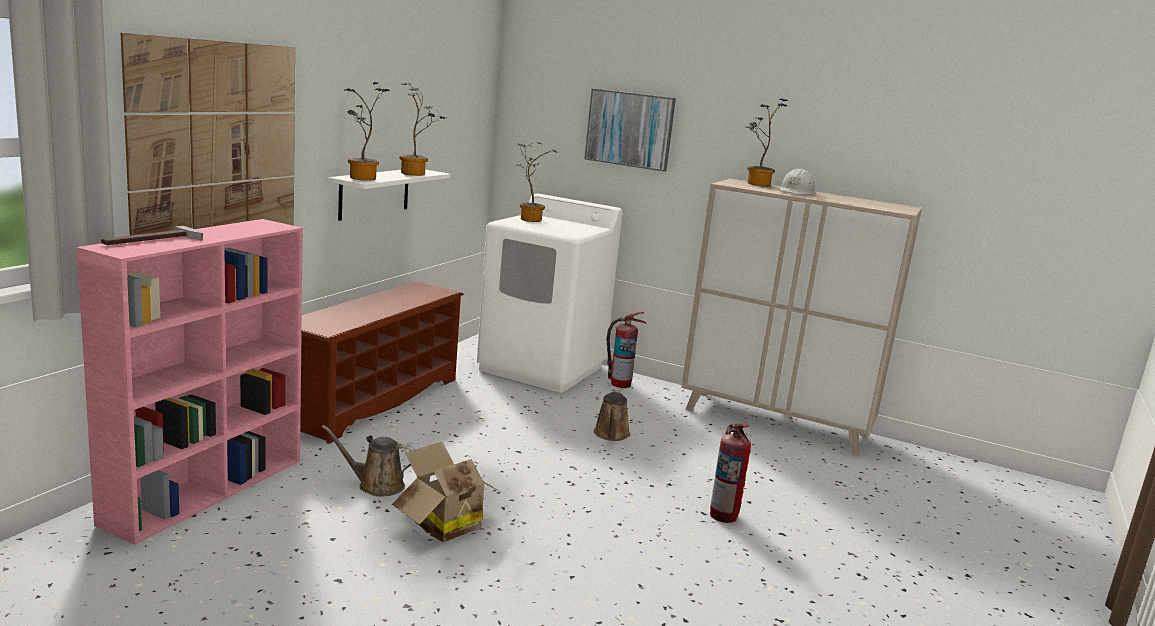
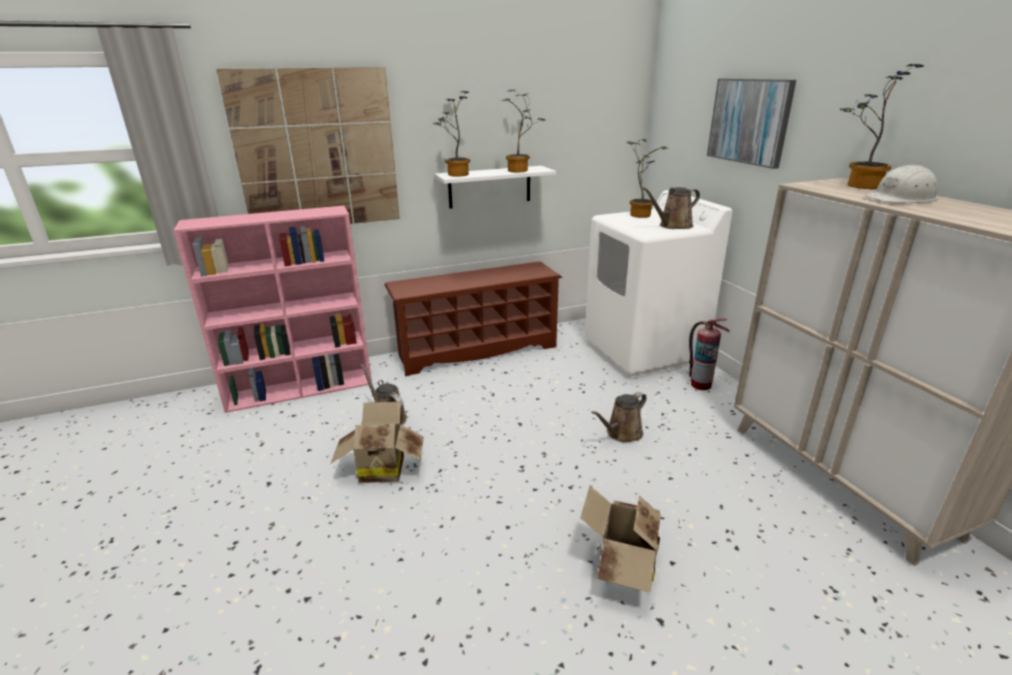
camera: 45 degrees right, 10 degrees up
hammer [101,226,203,245] -> none
fire extinguisher [710,423,751,523] -> cardboard box [580,486,661,593]
none -> brown watering can [642,187,700,229]

